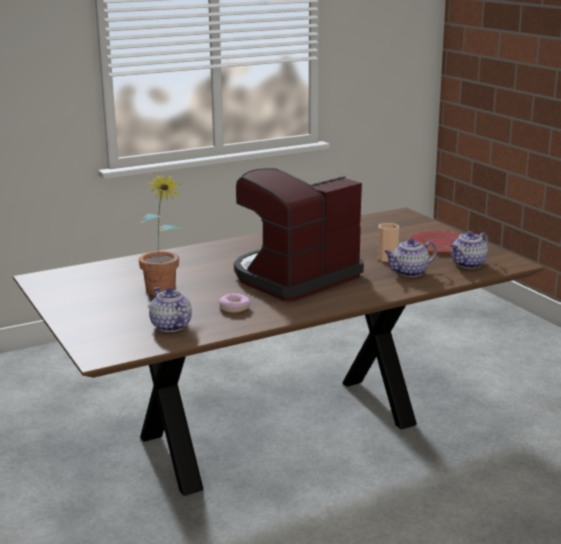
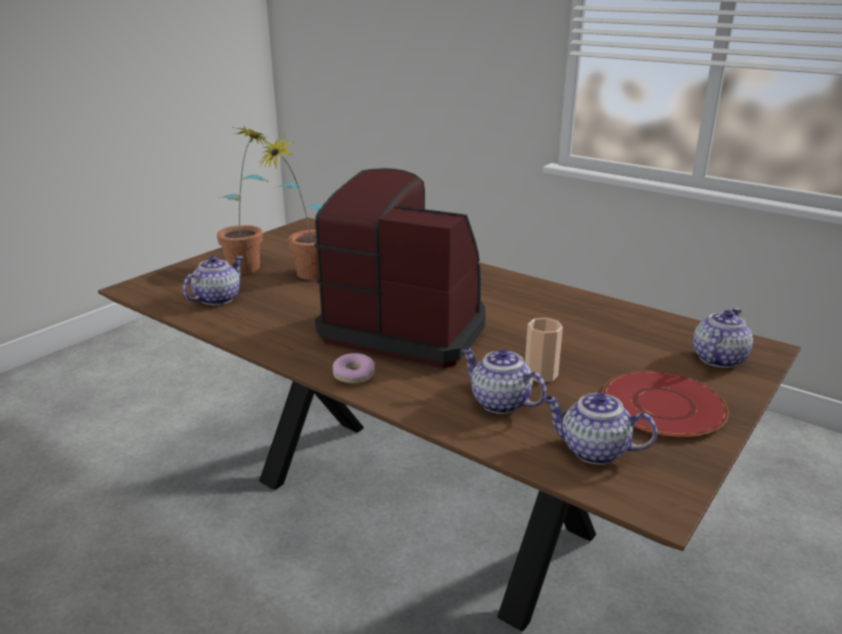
camera: 65 degrees right, 5 degrees up
donut [219,293,250,313] -> donut moved to [333,353,375,384]
none -> potted plant [217,128,269,274]
none -> teapot [693,308,753,368]

